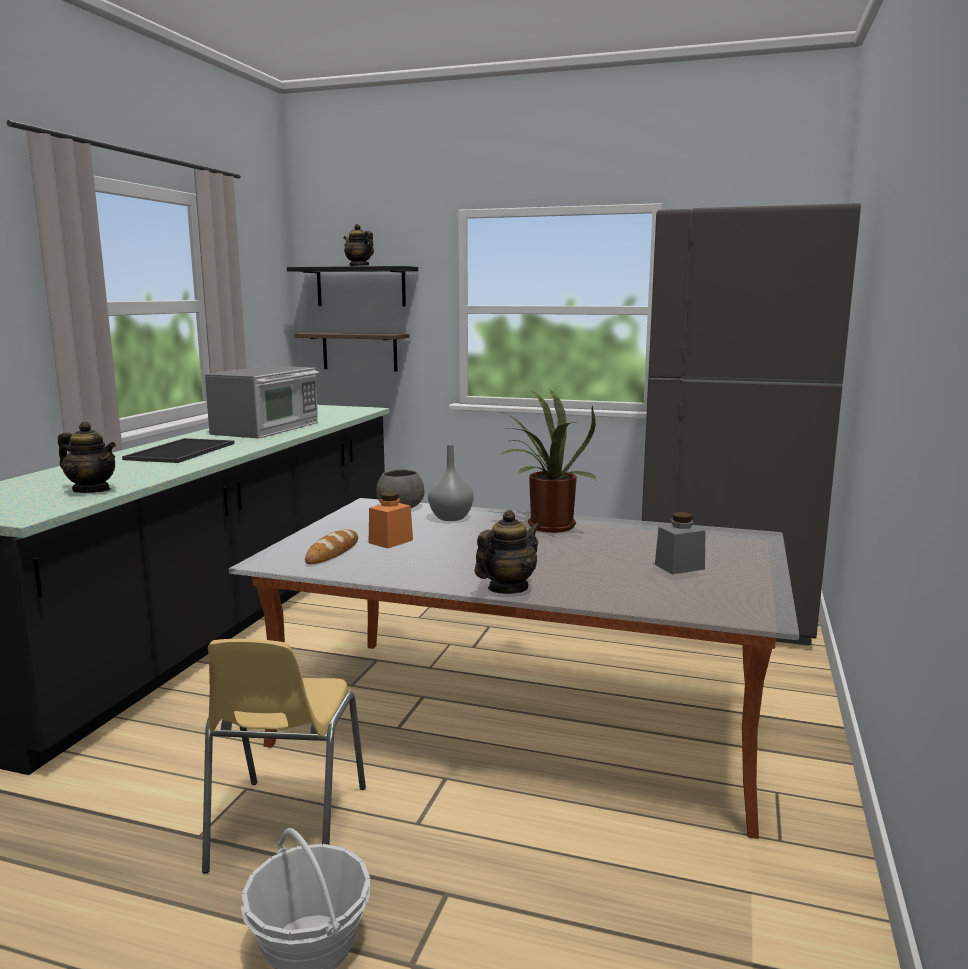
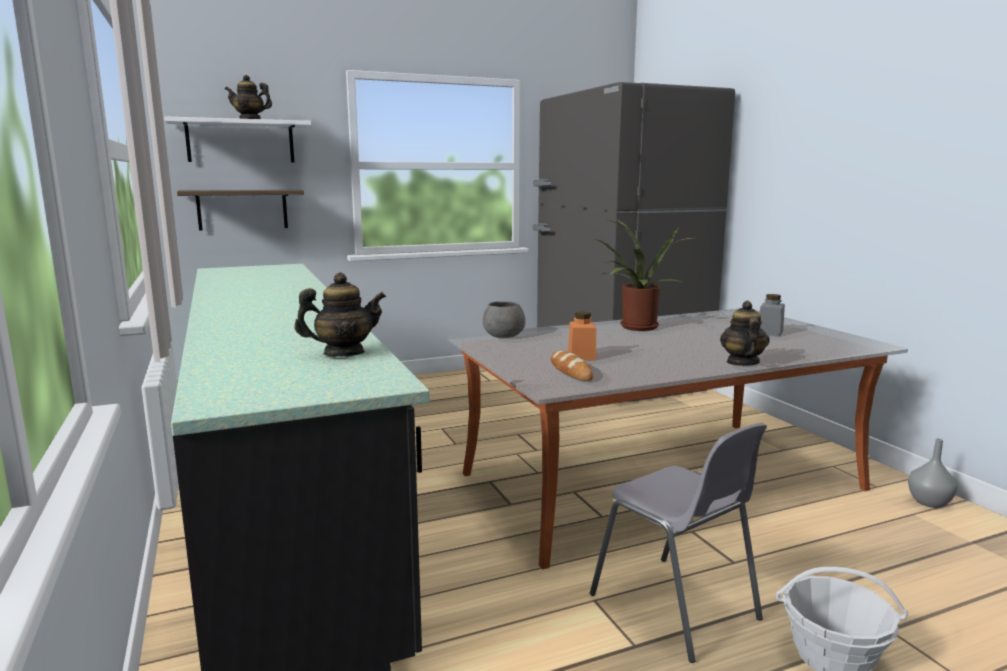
camera: 40 degrees left, 0 degrees up
tray [122,438,235,463] -> none
yellow chair [202,639,366,874] -> grey chair [590,423,767,663]
microwave [205,366,319,438] -> none
black shelf [287,266,418,307] -> white shelf [164,116,311,163]
grey vase [428,445,474,521] -> grey vase moved to [908,438,957,508]

